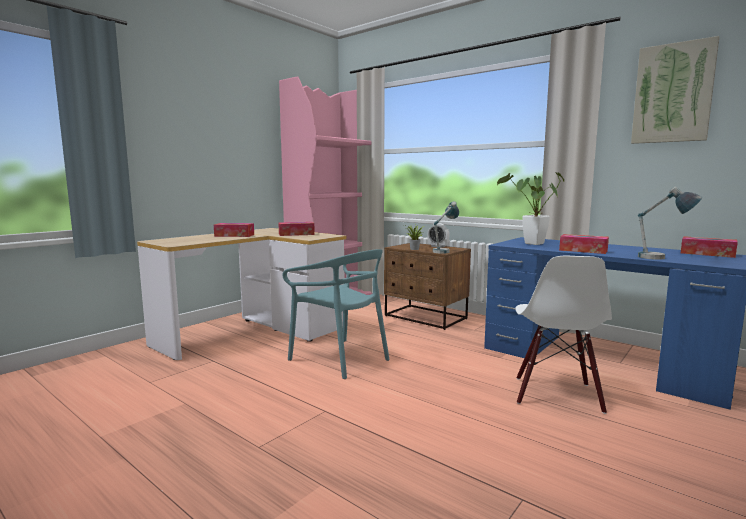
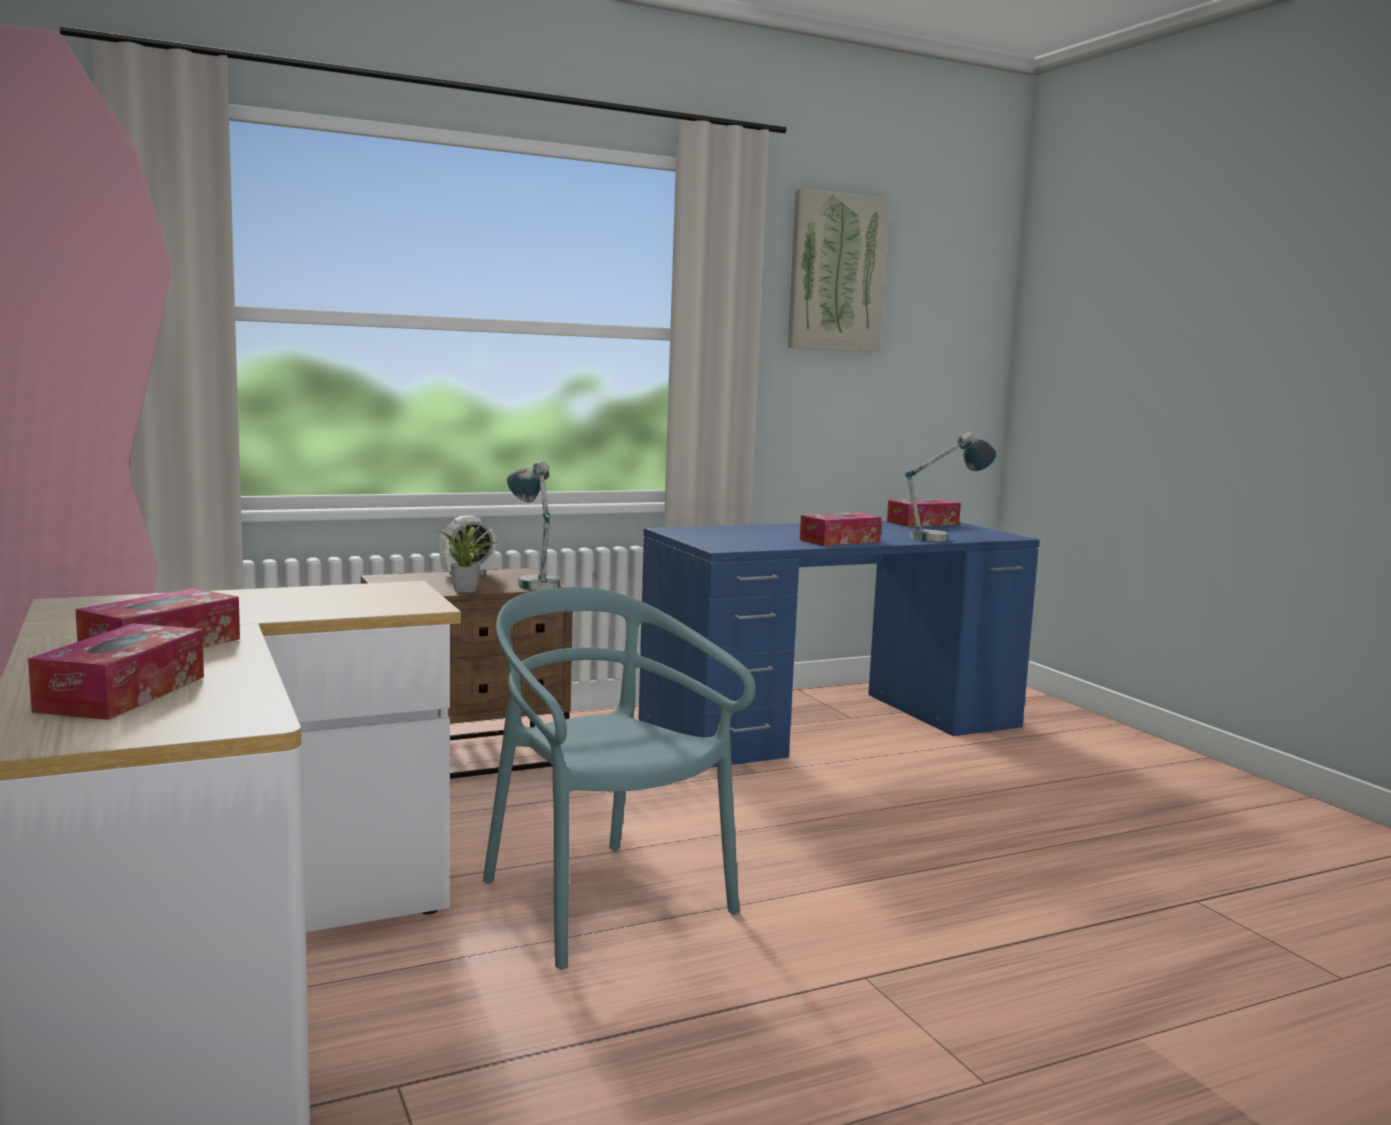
camera: 65 degrees left, 0 degrees up
tissue box [278,222,315,236] -> tissue box moved to [28,623,204,720]
turquoise chair [282,249,390,379] -> turquoise chair turned 105 degrees counterclockwise [483,587,756,970]
potted plant [497,172,564,245] -> none
white chair [515,256,612,414] -> none

